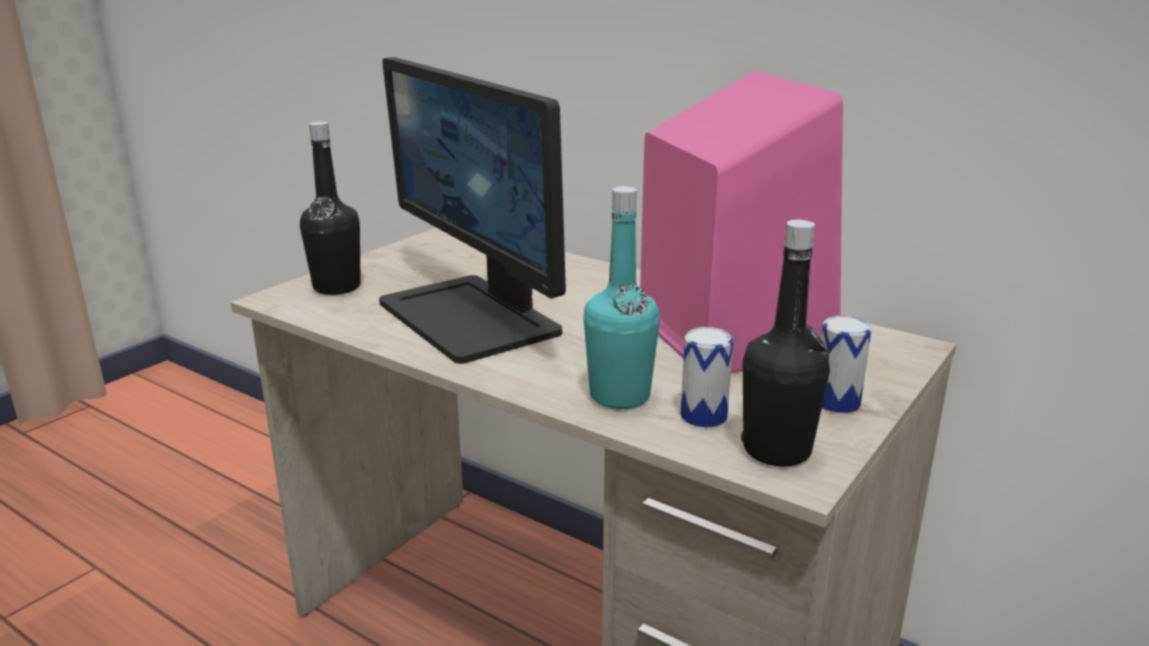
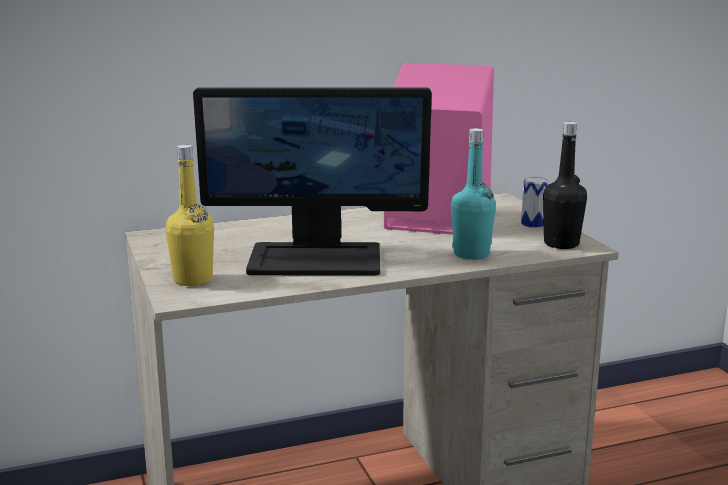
camera: 55 degrees left, 5 degrees down
black bottle [300,122,361,295] -> yellow bottle [165,145,214,286]
can [680,327,733,428] -> none

